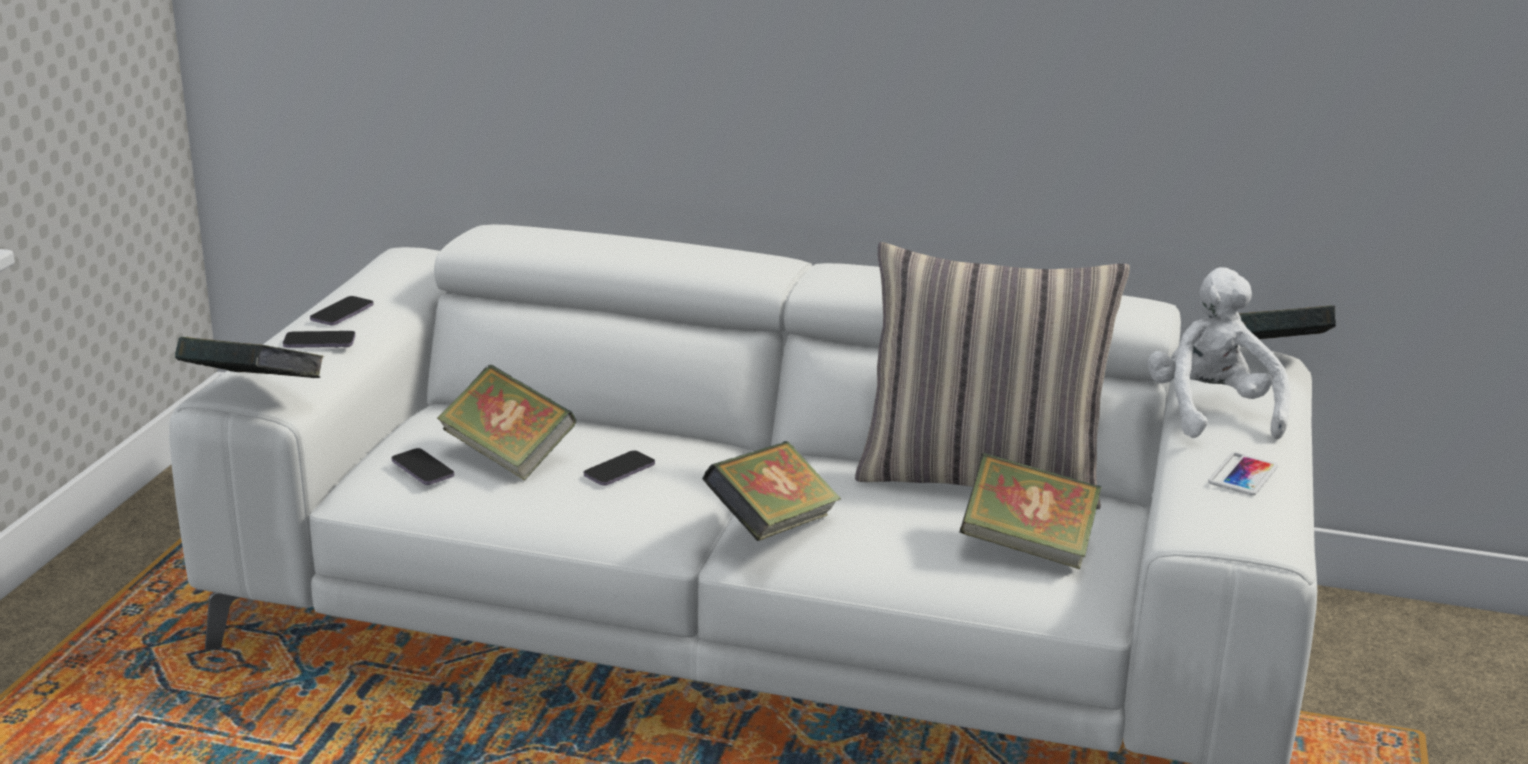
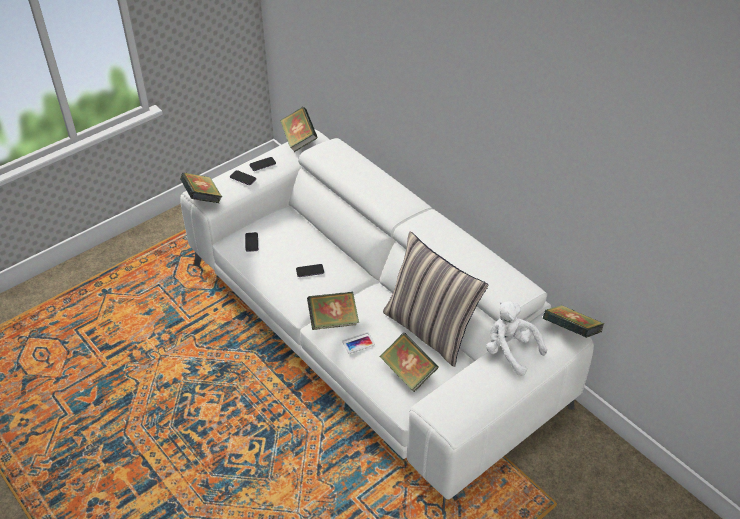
camera: 35 degrees right, 20 degrees up
book [437,365,576,480] -> book moved to [280,107,318,152]
white plush toy [1147,267,1291,439] -> white plush toy turned 75 degrees counterclockwise [486,301,547,376]
phone [1208,452,1278,495] -> phone moved to [342,332,375,354]

